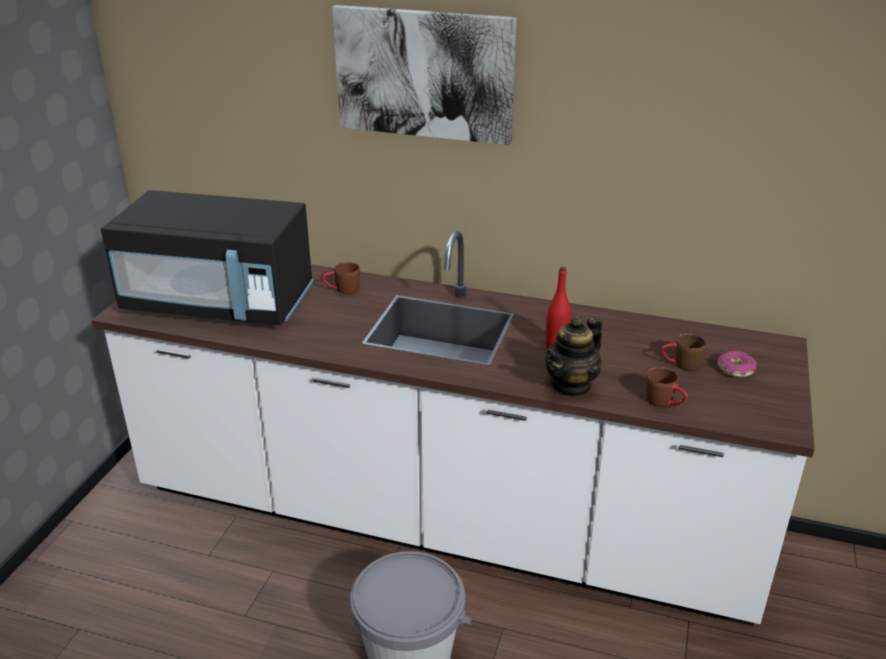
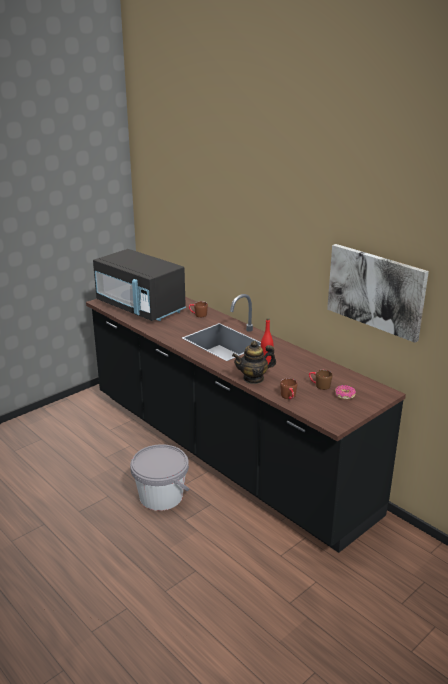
camera: 30 degrees right, 5 degrees down
white counter [92,231,814,626] -> black counter [86,294,406,553]
picture [332,5,517,145] -> picture moved to [327,244,429,343]

